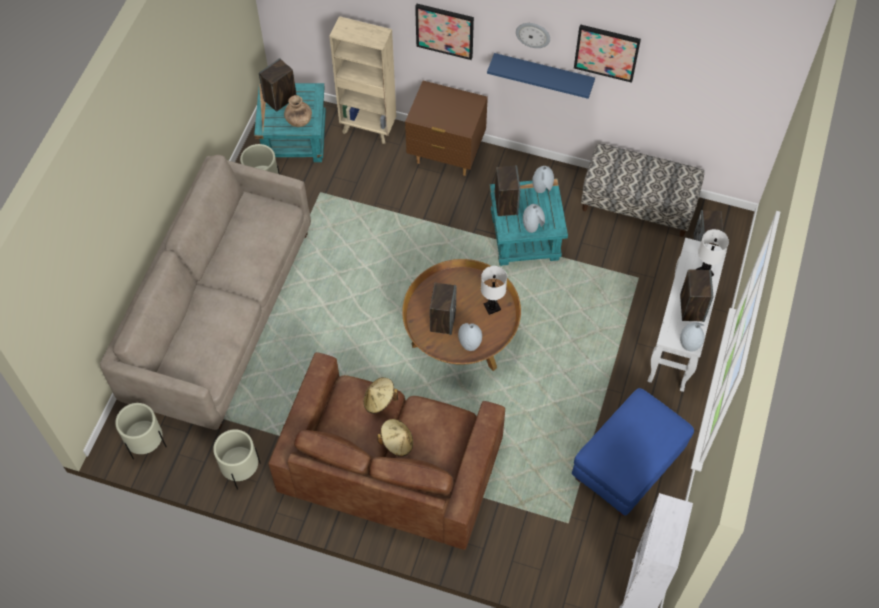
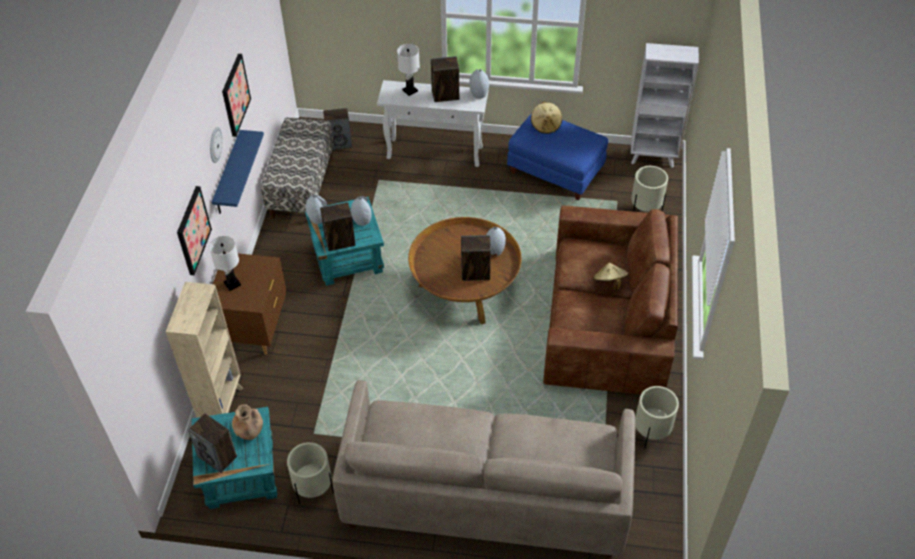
camera: 100 degrees left, 10 degrees down
beige planter [115,403,167,459] -> beige planter moved to [631,166,668,212]
beige hat [364,377,398,414] -> beige hat moved to [531,102,562,134]
white table lamp [481,266,507,315] -> white table lamp moved to [209,236,241,291]

